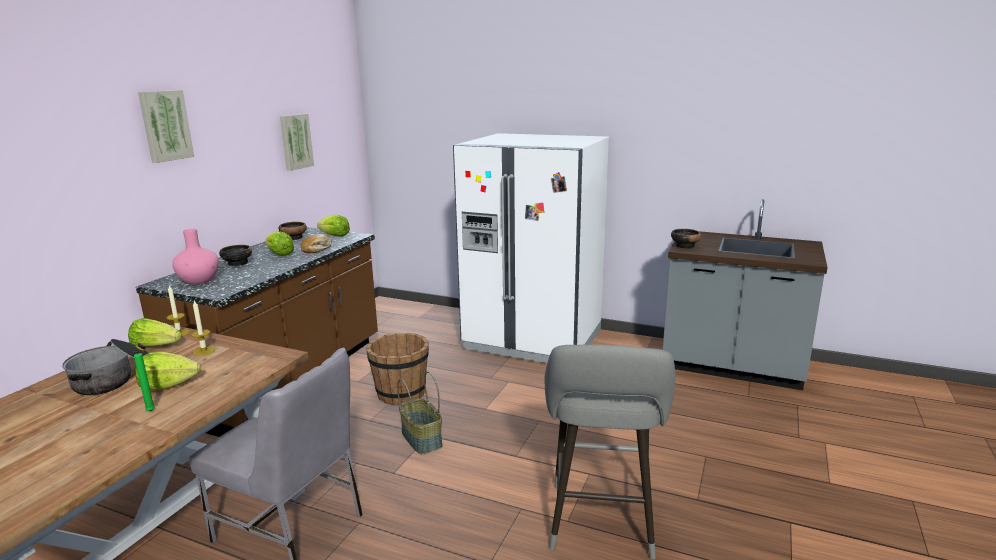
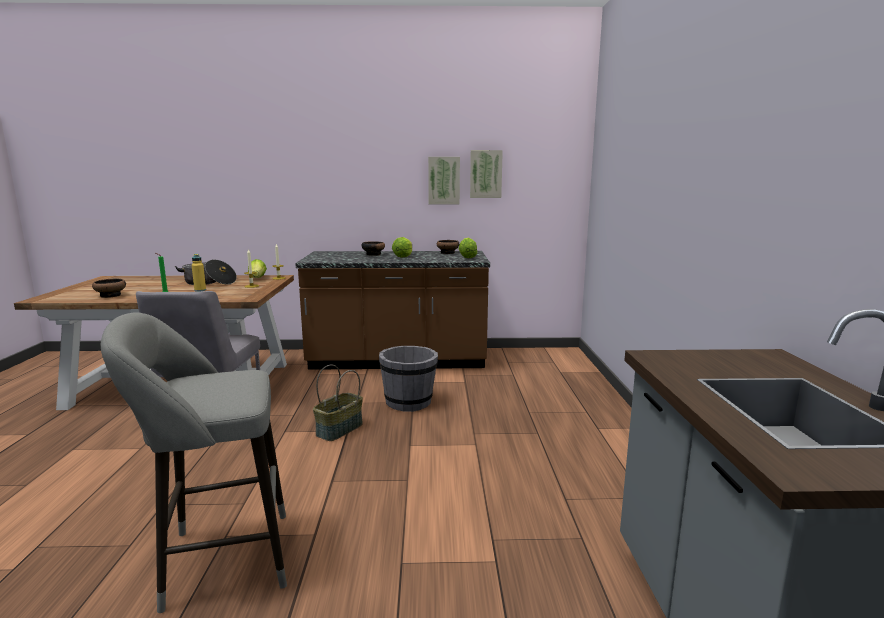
camera: 65 degrees right, 5 degrees down
lettuce [136,352,201,390] -> yellow bottle [192,254,206,292]
picture [138,90,194,163] -> picture moved to [428,157,460,204]
pink vase [172,229,219,284] -> none
bread [301,234,332,253] -> none
brown bucket [366,333,429,404] -> grey bucket [379,346,438,412]
white fridge [453,133,609,363] -> none
bowl [671,229,701,249] -> bowl moved to [92,279,126,298]

